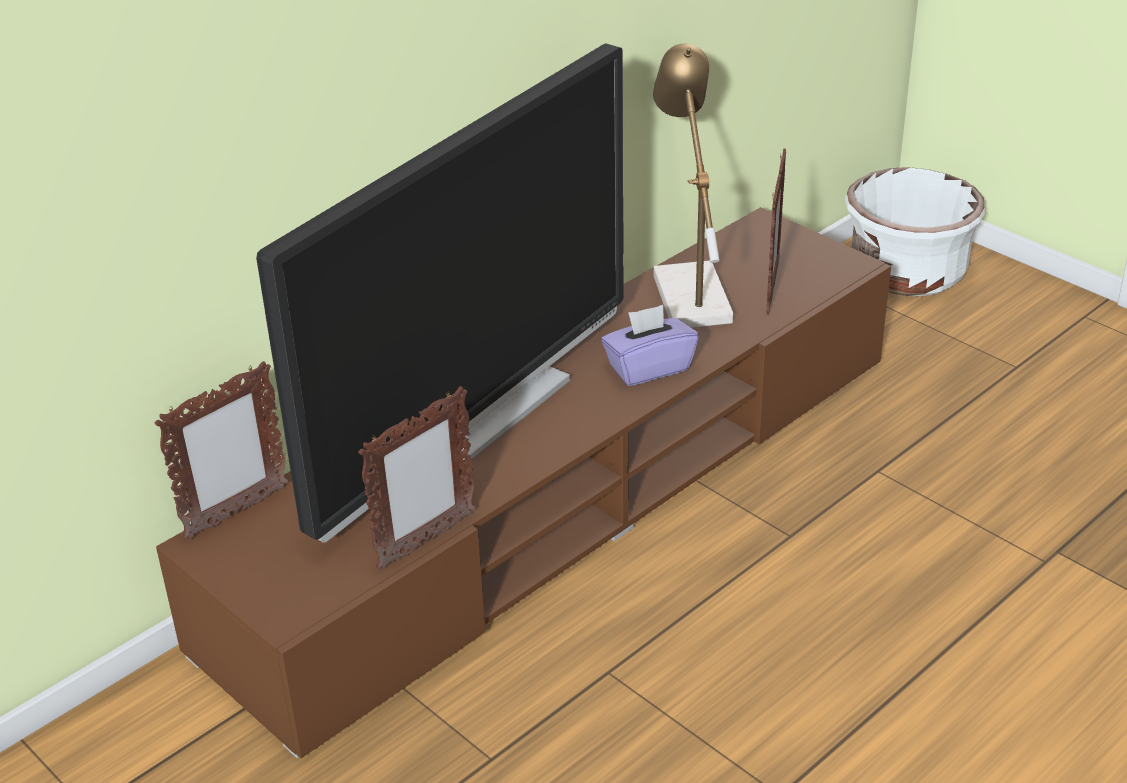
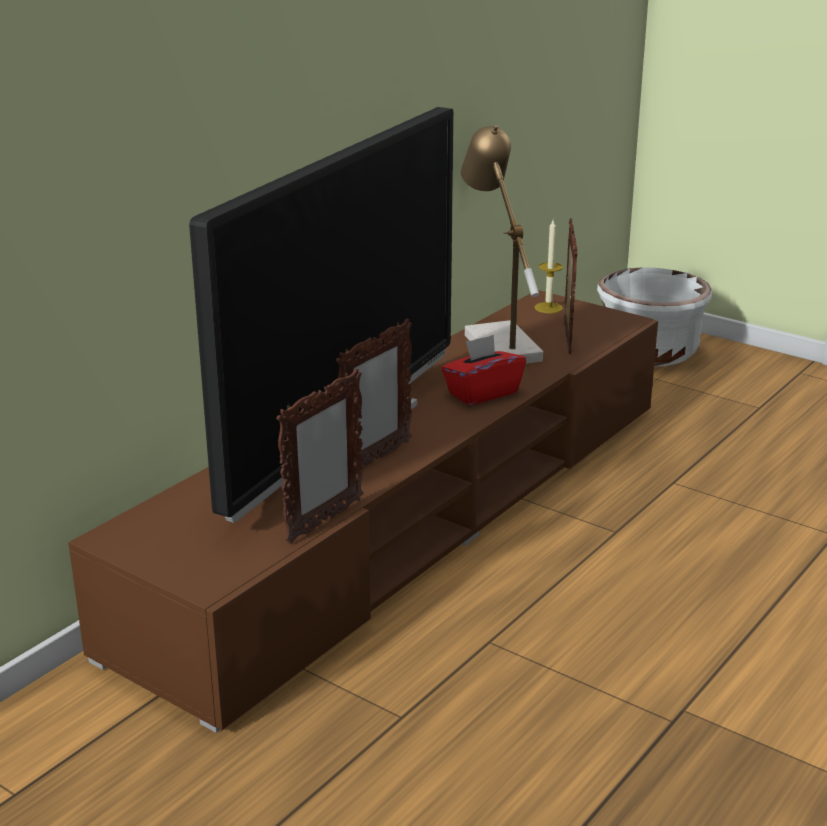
camera: 10 degrees left, 10 degrees down
picture frame [154,361,289,540] -> picture frame moved to [336,319,412,468]
purple tissue box [601,305,698,386] -> red tissue box [441,335,526,405]
none -> candle [535,220,563,313]

